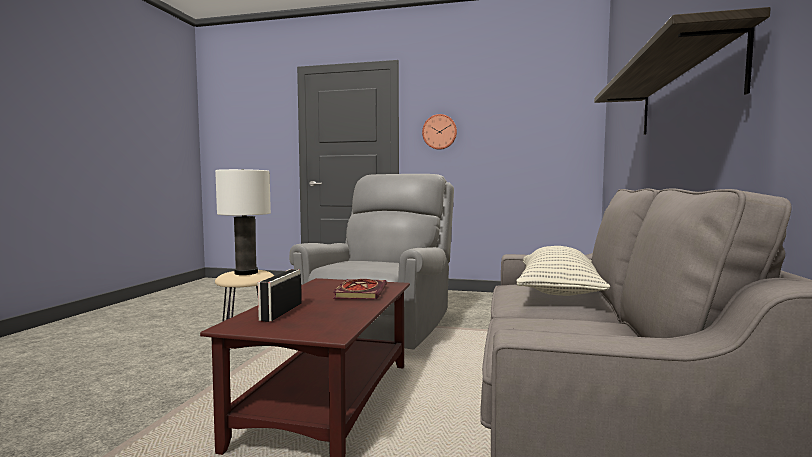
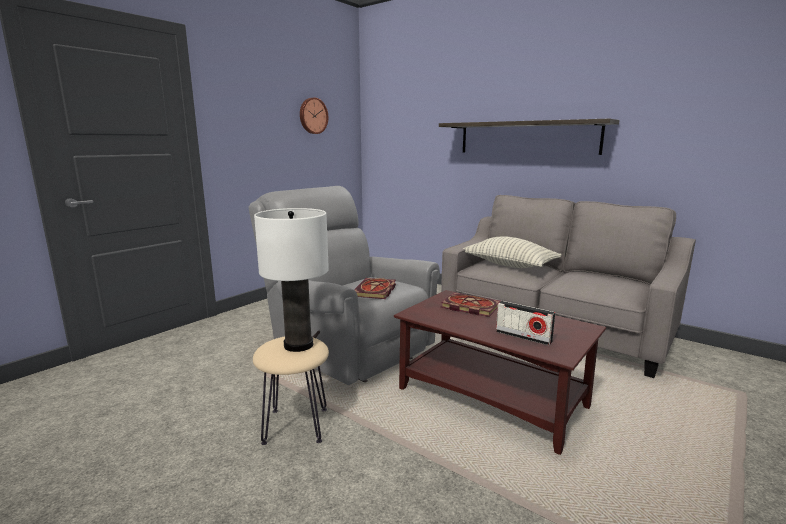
camera: 65 degrees left, 10 degrees up
wall clock [422,114,457,150] -> wall clock moved to [300,98,328,134]
none -> book [354,278,396,299]

